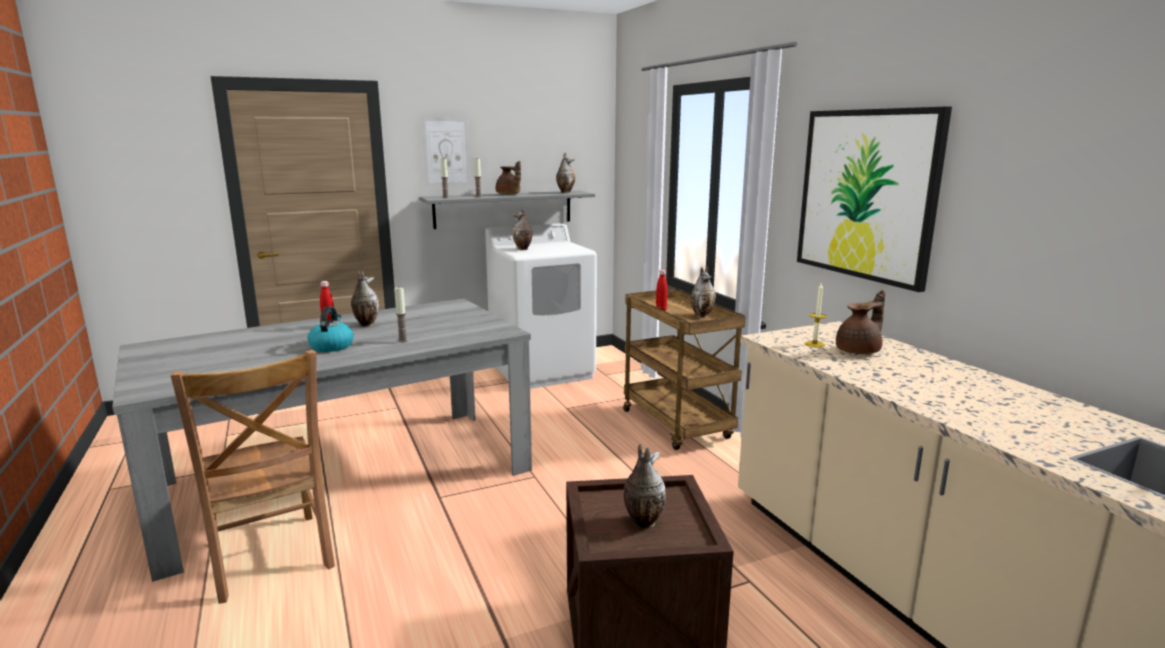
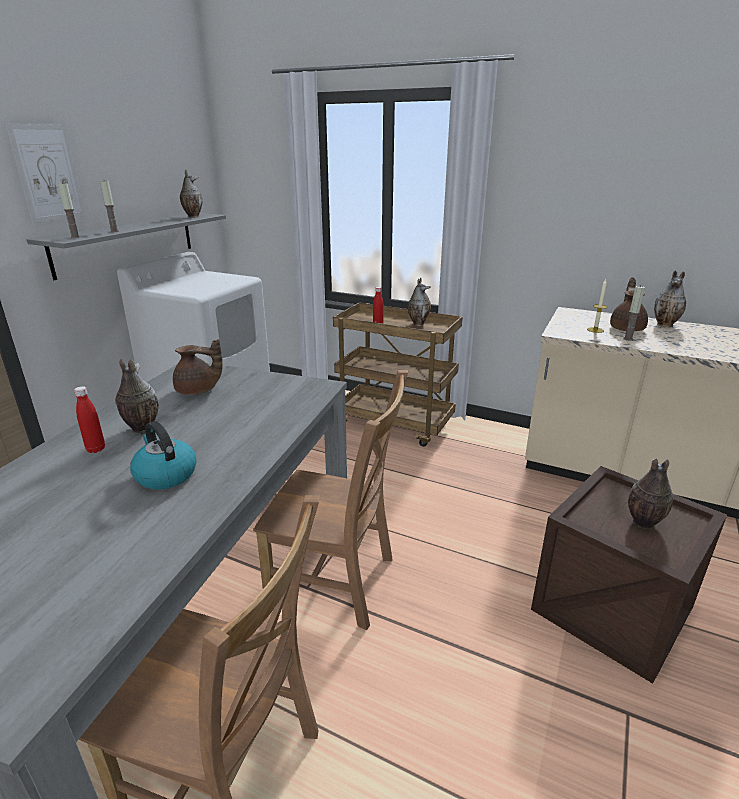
camera: 40 degrees left, 10 degrees up
candle [394,287,408,343] -> candle moved to [623,285,645,341]
brown teapot [496,161,521,195] -> brown teapot moved to [173,339,223,395]
vase [512,208,533,250] -> vase moved to [654,270,686,327]
picture [797,107,952,292] -> none
none -> brown chair [253,370,408,630]

